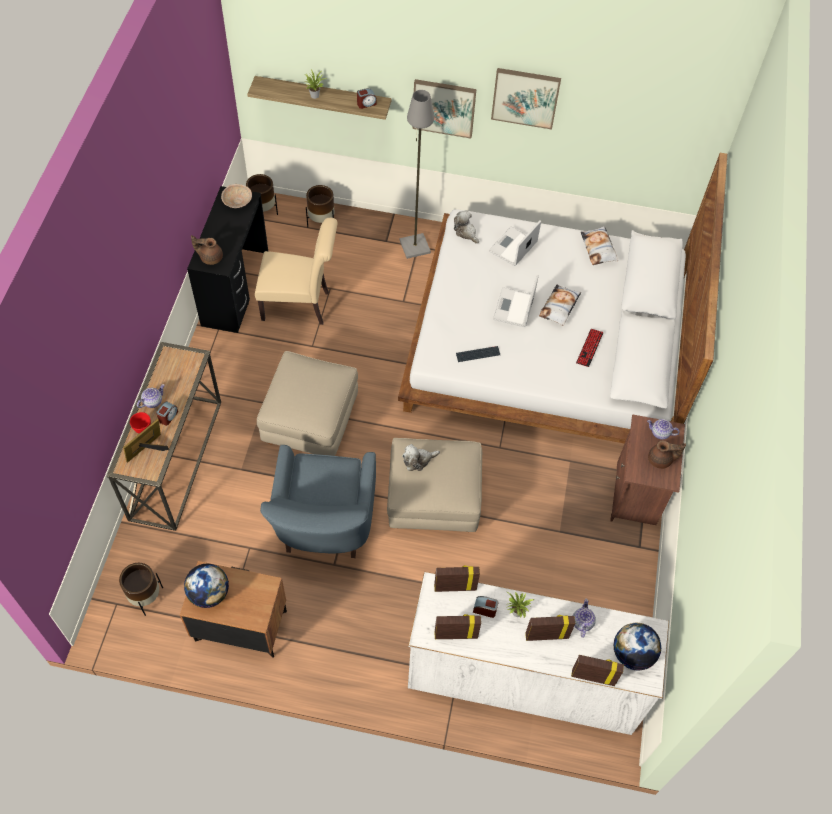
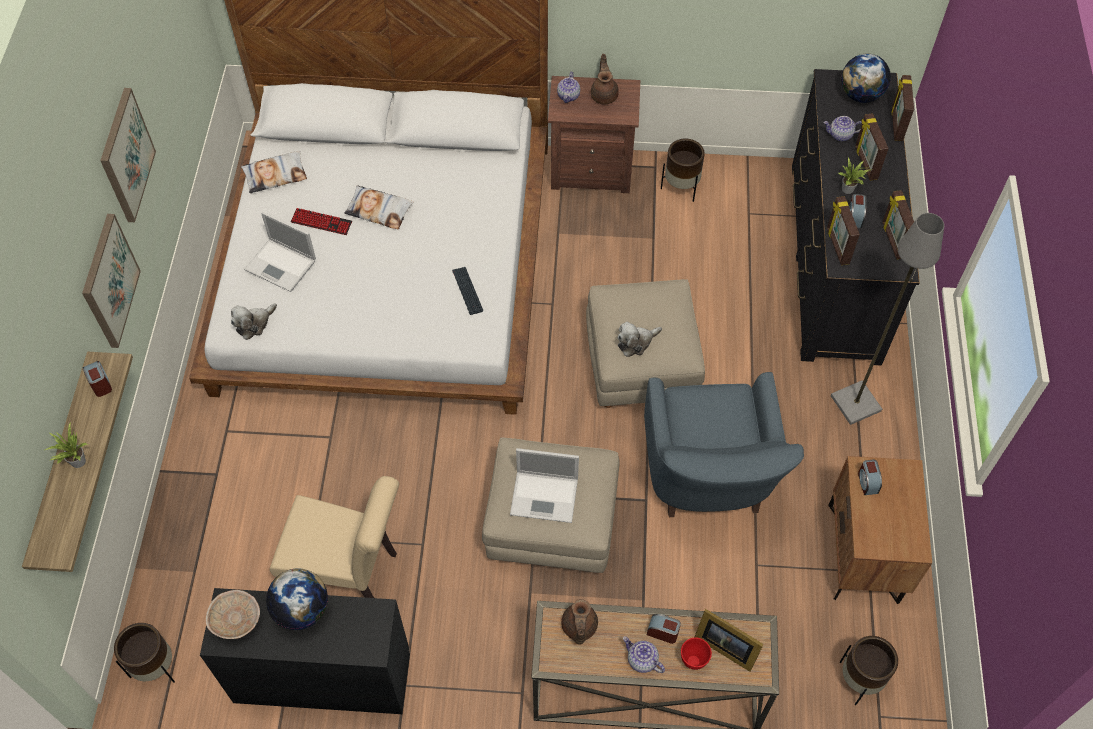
camera: 95 degrees left, 0 degrees up
globe [184,563,229,608] -> globe moved to [266,568,328,630]
brown teapot [191,235,223,265] -> brown teapot moved to [562,599,598,644]
beige chair [255,218,338,325] -> beige chair turned 105 degrees clockwise [270,476,399,598]
blue armchair [260,445,376,558] -> blue armchair turned 90 degrees clockwise [644,372,804,517]
brown planter [306,185,335,227] -> brown planter moved to [661,138,705,202]
grey floor lamp [400,90,434,259] -> grey floor lamp moved to [831,213,944,425]
plush toy [402,444,440,471] -> plush toy turned 90 degrees clockwise [618,322,662,357]
white dresser [408,572,669,735] -> black dresser [792,69,920,366]
laptop [493,275,539,327] -> laptop moved to [510,448,579,523]
keyboard [576,329,604,367] -> keyboard moved to [291,208,352,235]
none -> alarm clock [858,459,882,495]

